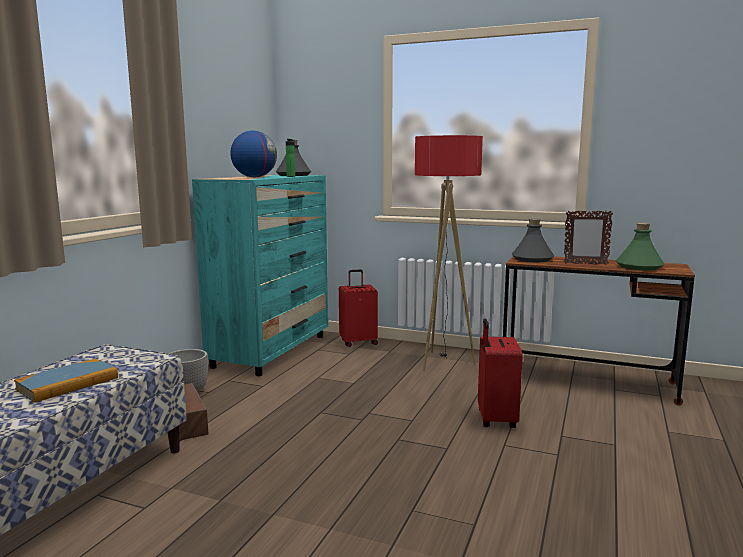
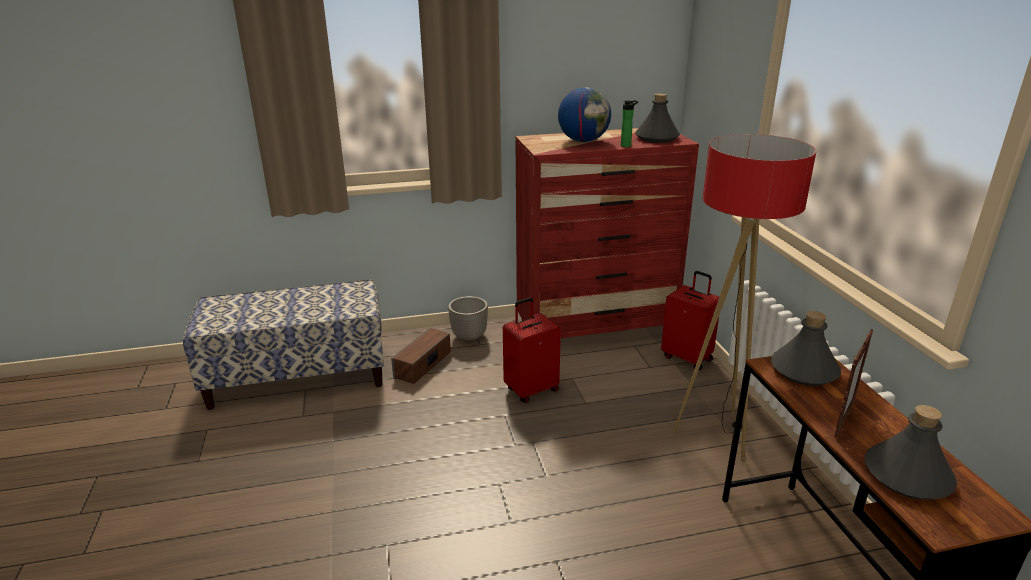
camera: 55 degrees right, 15 degrees up
book [14,359,118,403] -> none
turquoise dresser [192,175,328,376] -> red dresser [516,128,699,338]
red suitcase [478,318,523,428] -> red suitcase moved to [503,298,561,403]
picture frame [564,211,613,265] -> picture frame turned 120 degrees counterclockwise [834,329,873,438]
green bottle [616,223,665,271] -> grey bottle [865,405,957,500]

